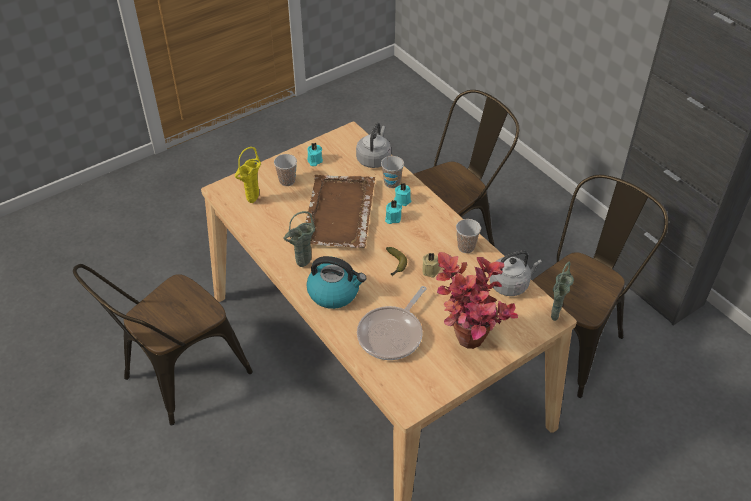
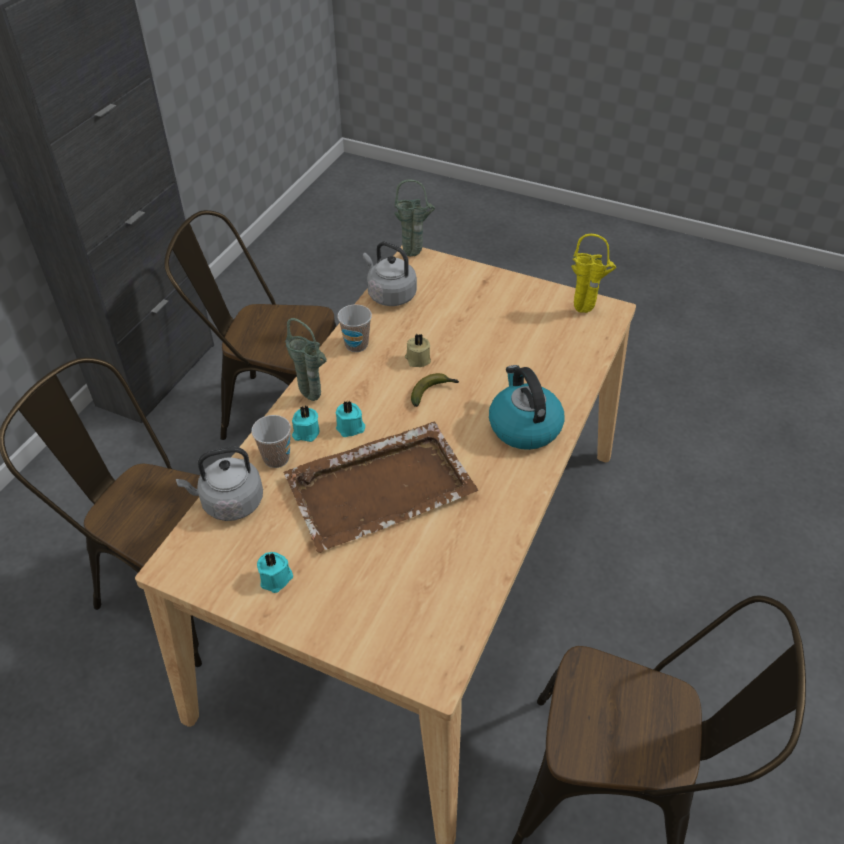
camera: 120 degrees left, 0 degrees up
yellow vase [235,147,261,203] -> yellow vase moved to [571,234,616,313]
cup [274,154,297,186] -> none
green vase [283,211,315,267] -> green vase moved to [285,318,327,401]
frying pan [357,286,427,360] -> none
potted plant [436,252,518,349] -> none

